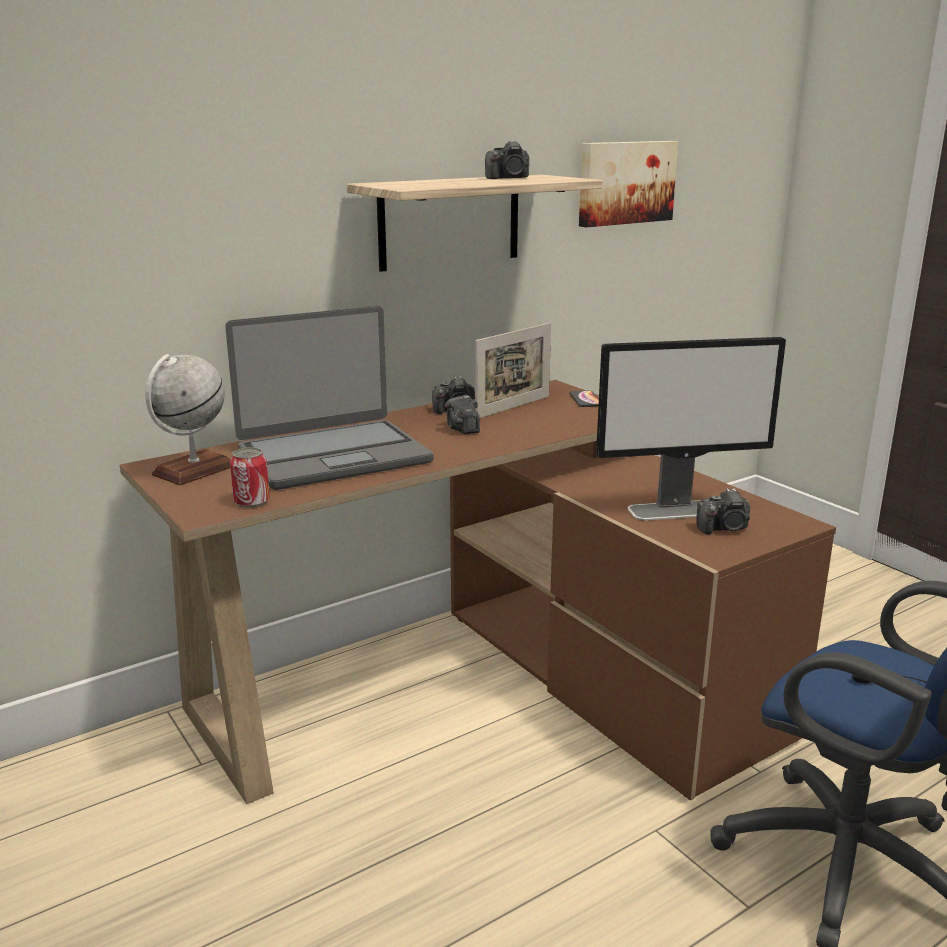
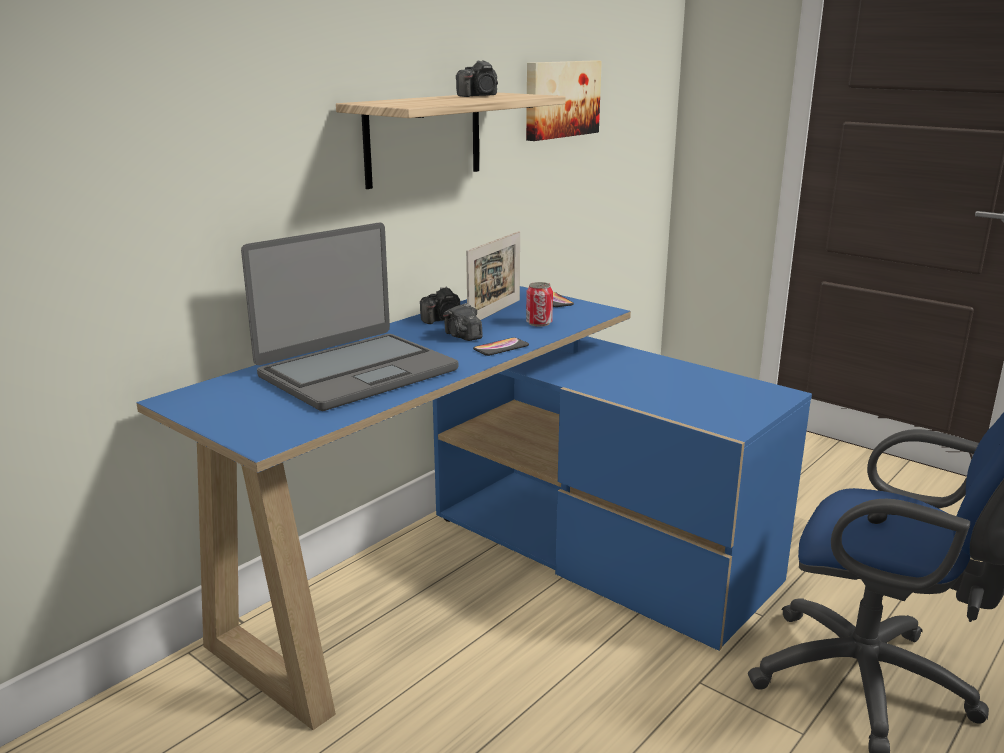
camera: 15 degrees left, 0 degrees up
brown desk [120,380,836,804] -> blue desk [136,286,812,730]
globe [145,354,231,485] -> none
can [230,447,270,508] -> can moved to [526,282,553,327]
monitor [596,337,786,520] -> none
camera [696,488,750,534] -> none
none -> phone [473,337,529,356]

